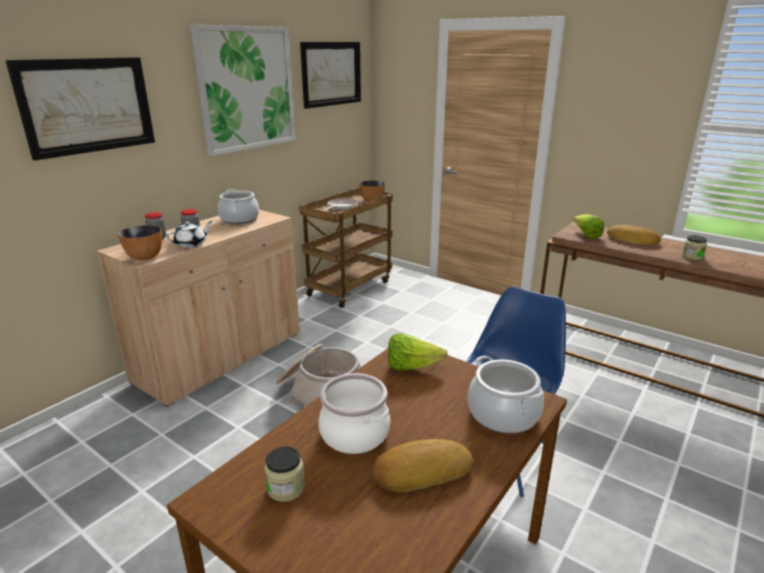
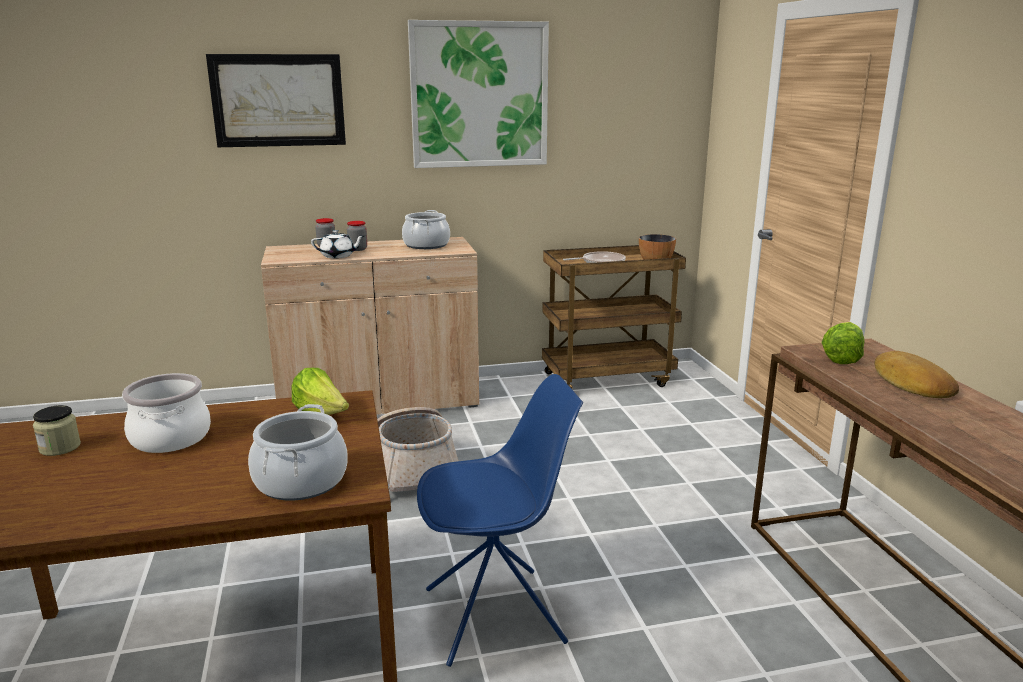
camera: 40 degrees right, 5 degrees down
bowl [118,225,162,260] -> none
picture [300,42,361,109] -> none
bread [373,439,473,492] -> none
jar [682,235,707,260] -> none

